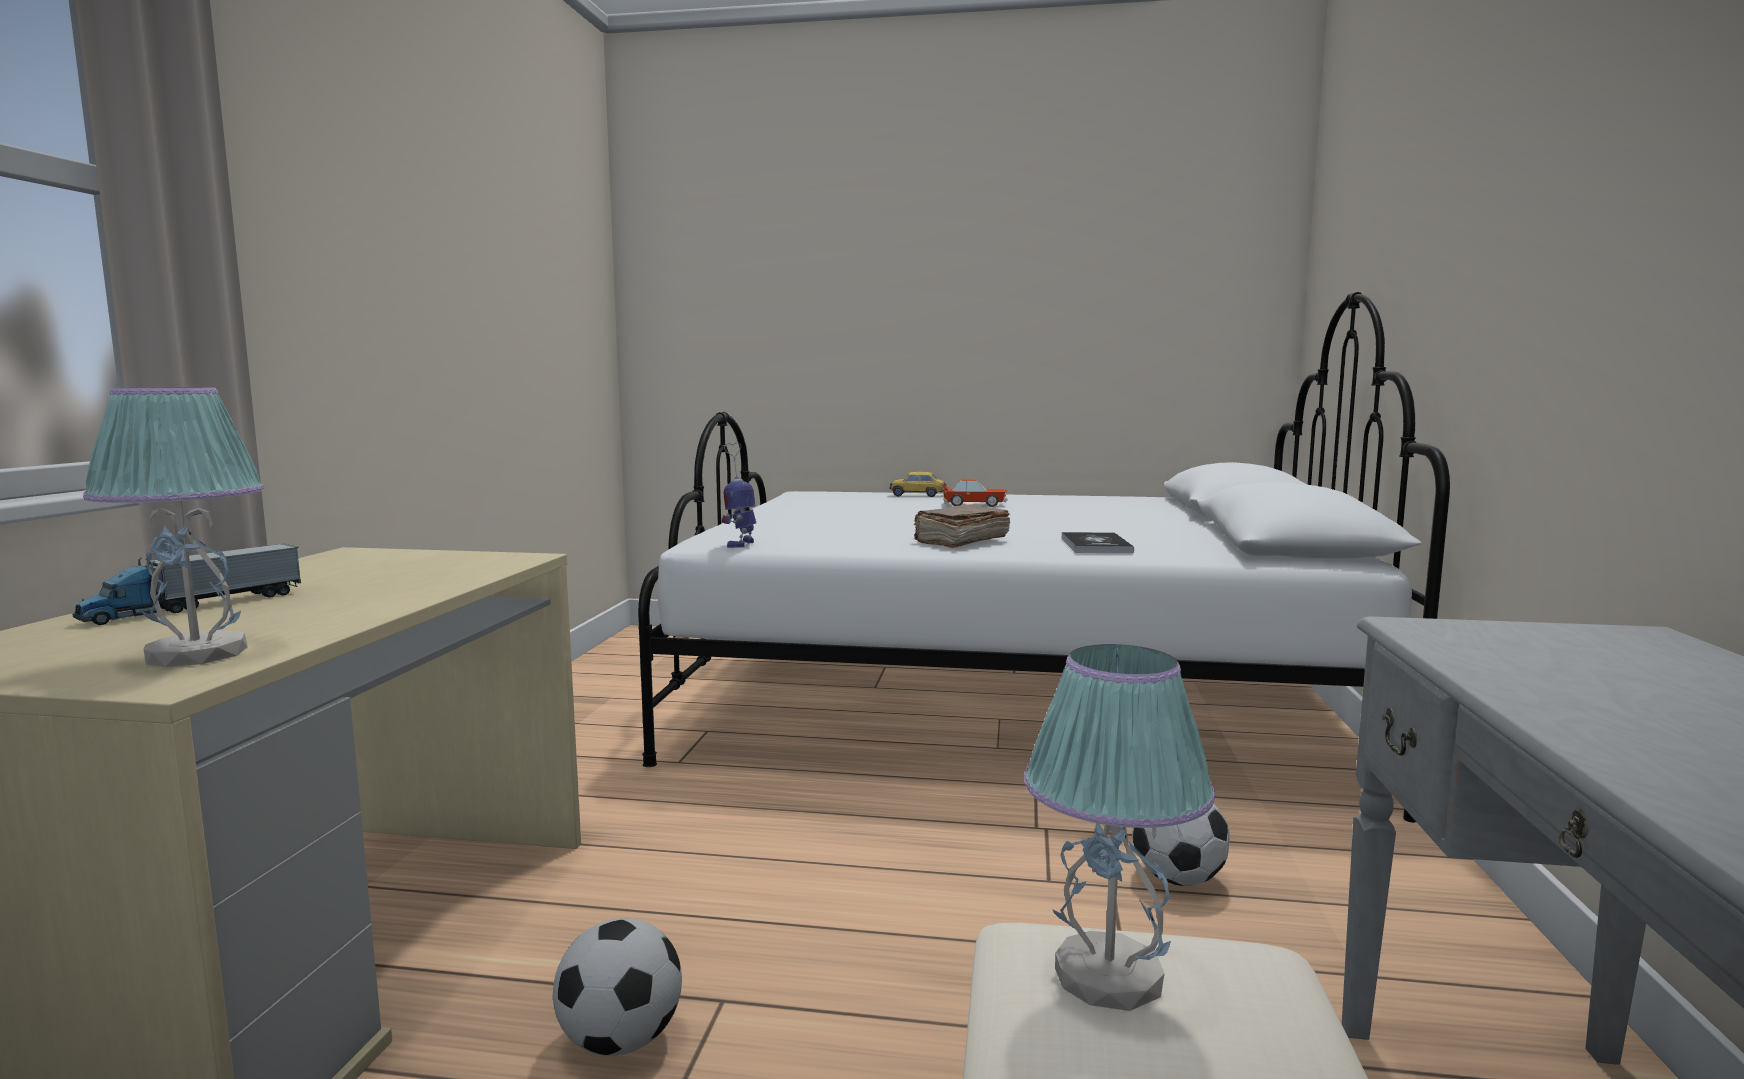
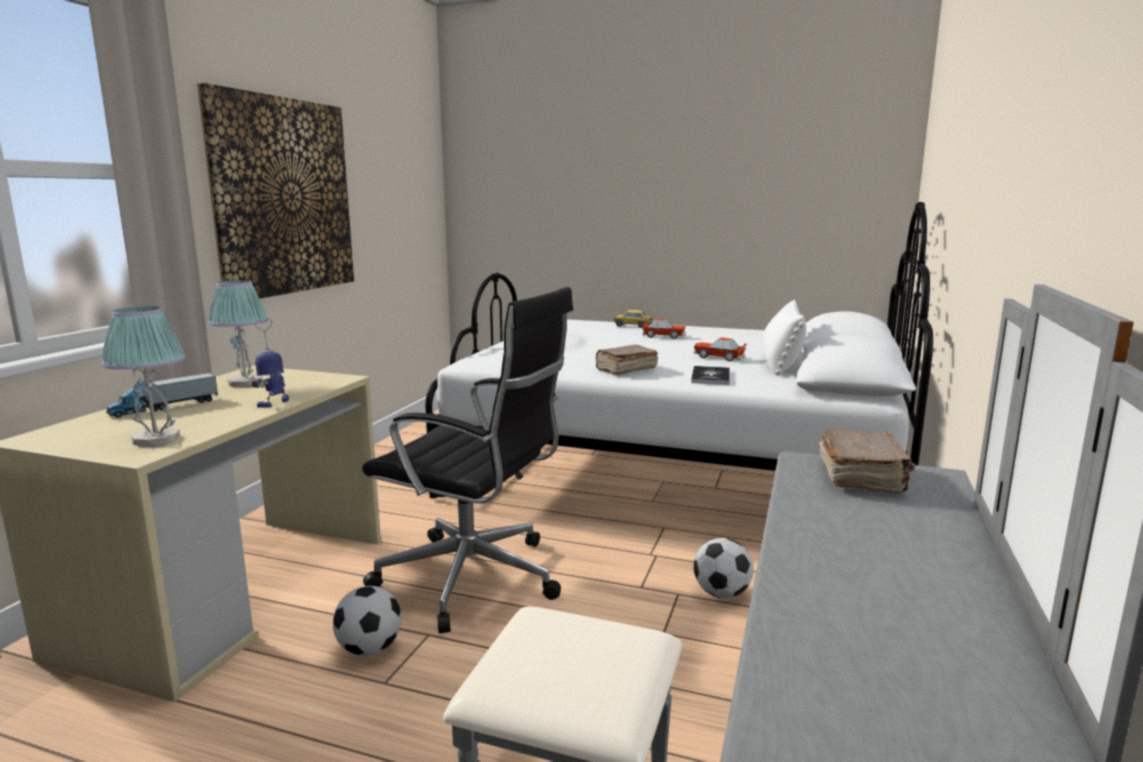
camera: 10 degrees right, 5 degrees up
toy robot [722,442,756,548] -> toy robot moved to [252,319,289,408]
table lamp [1024,644,1215,1011] -> table lamp moved to [208,280,268,387]
none -> picture [197,83,354,299]
none -> black office chair [362,287,573,633]
none -> toy car [694,338,747,361]
none -> white pillow [763,300,806,375]
none -> brown book [819,428,915,493]

